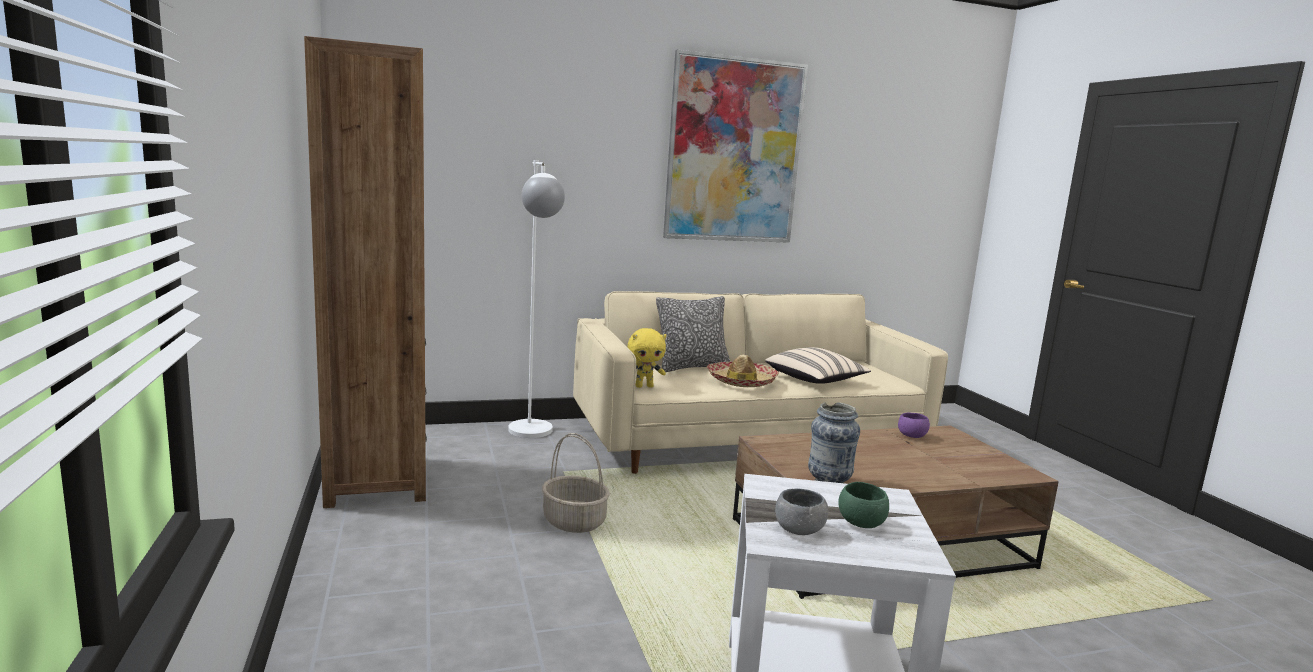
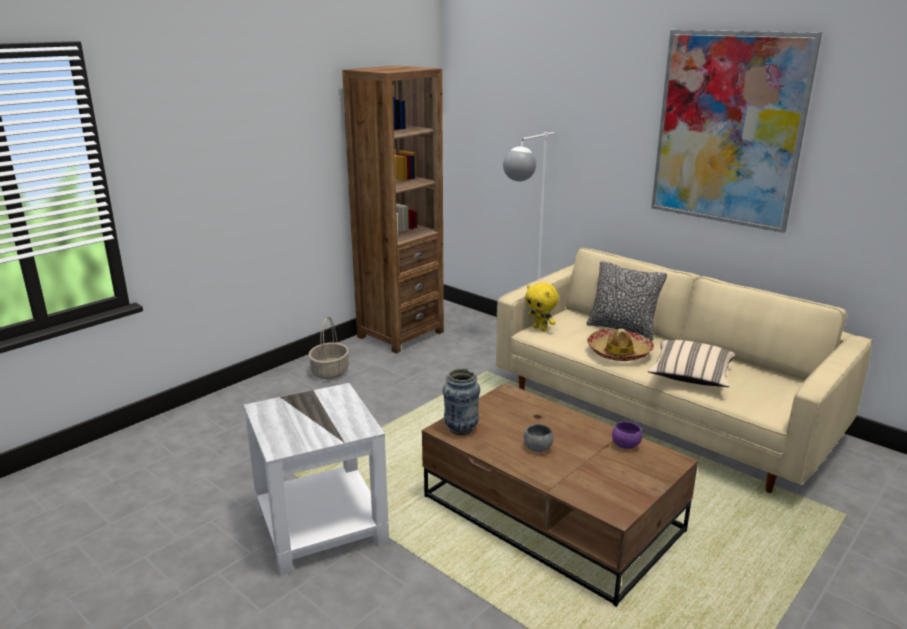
camera: 60 degrees right, 10 degrees up
basket [542,433,610,533] -> basket moved to [308,316,349,379]
grey bowl [775,488,828,535] -> grey bowl moved to [524,424,553,452]
green bowl [838,482,889,528] -> none

